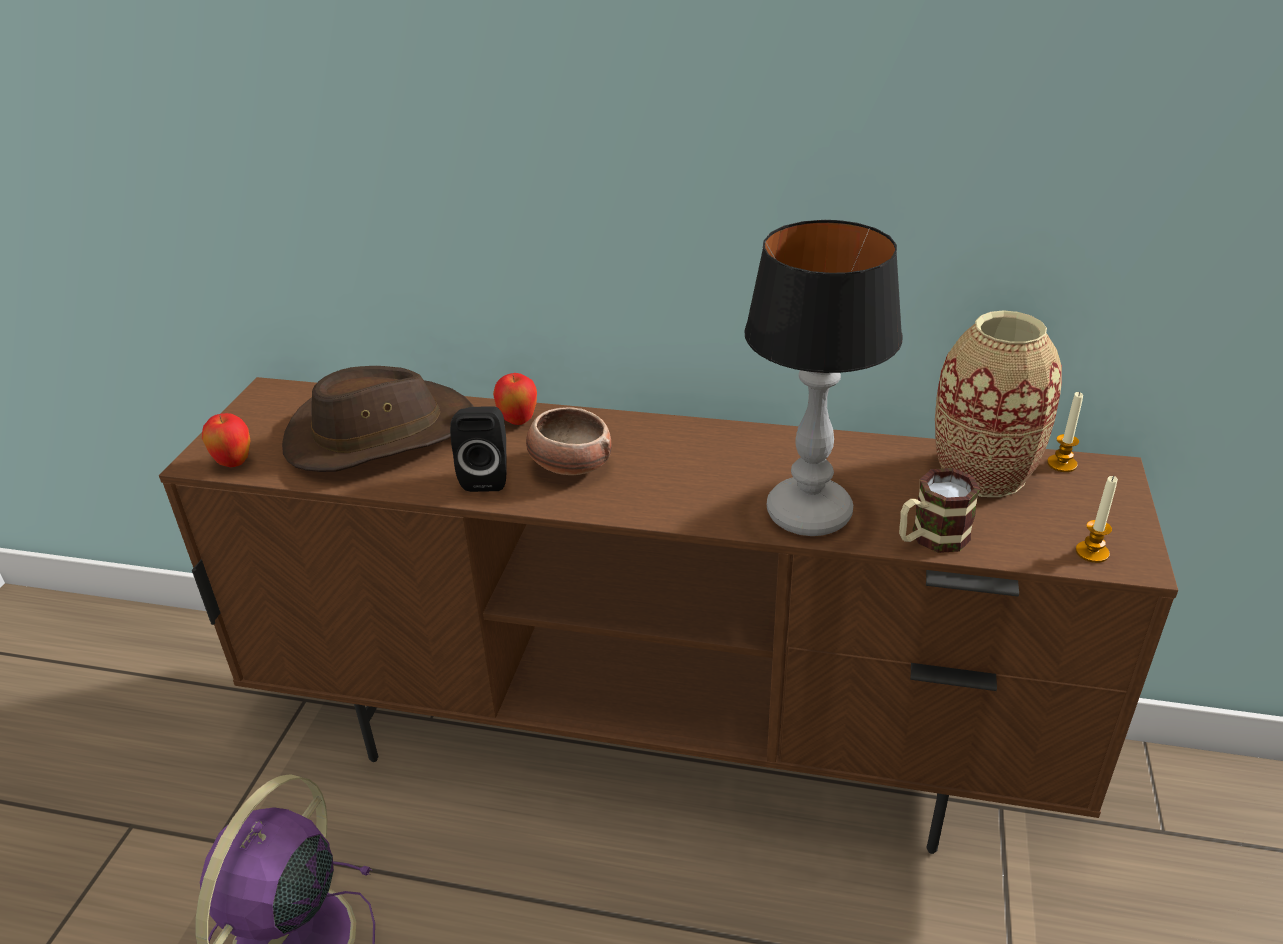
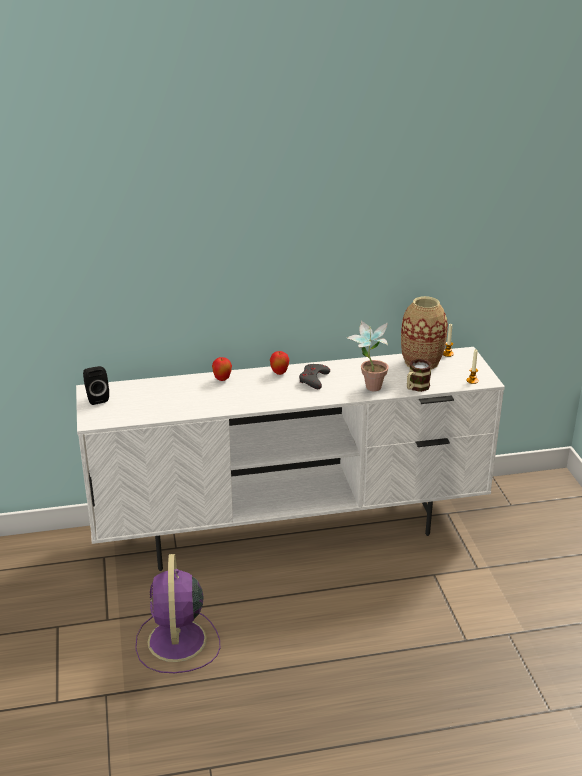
camera: 25 degrees left, 5 degrees down
brown tv stand [159,377,1178,854] -> white tv stand [76,347,505,571]
apple [202,413,250,467] -> apple moved to [270,351,289,375]
brown hat [282,366,474,472] -> none
black speaker [450,406,506,492] -> black speaker moved to [83,366,109,405]
bowl [526,407,612,475] -> none
table lamp [744,220,903,536] -> potted plant [347,321,389,392]
none -> grey game controller [299,364,330,389]

